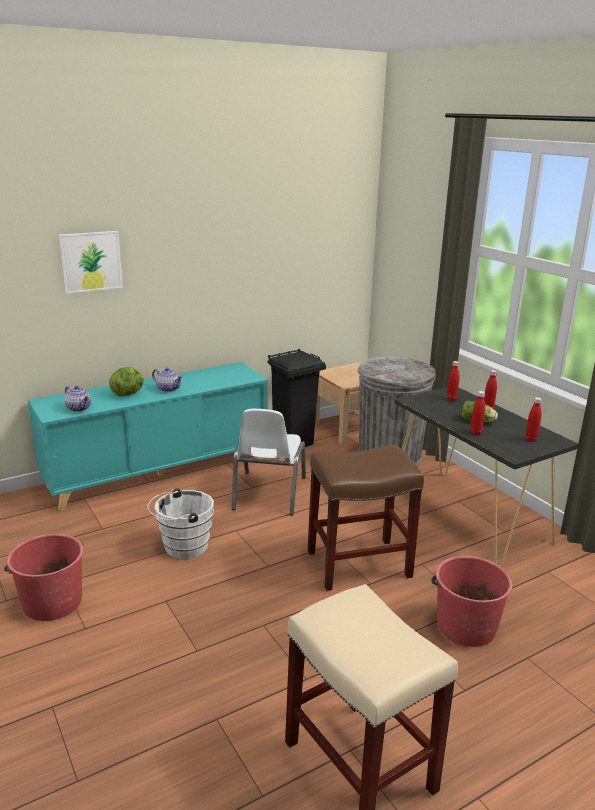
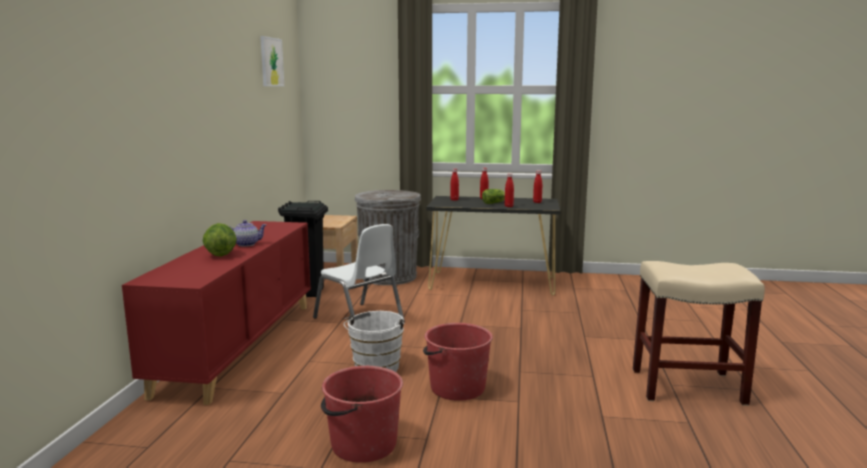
camera: 50 degrees left, 10 degrees down
turquoise cabinet [28,362,268,511] -> red cabinet [122,221,311,405]
picture [59,231,123,294] -> picture moved to [260,36,284,86]
teapot [64,385,91,412] -> none
brown stool [308,445,424,591] -> none
red bucket [431,556,512,647] -> red bucket moved to [423,323,493,401]

